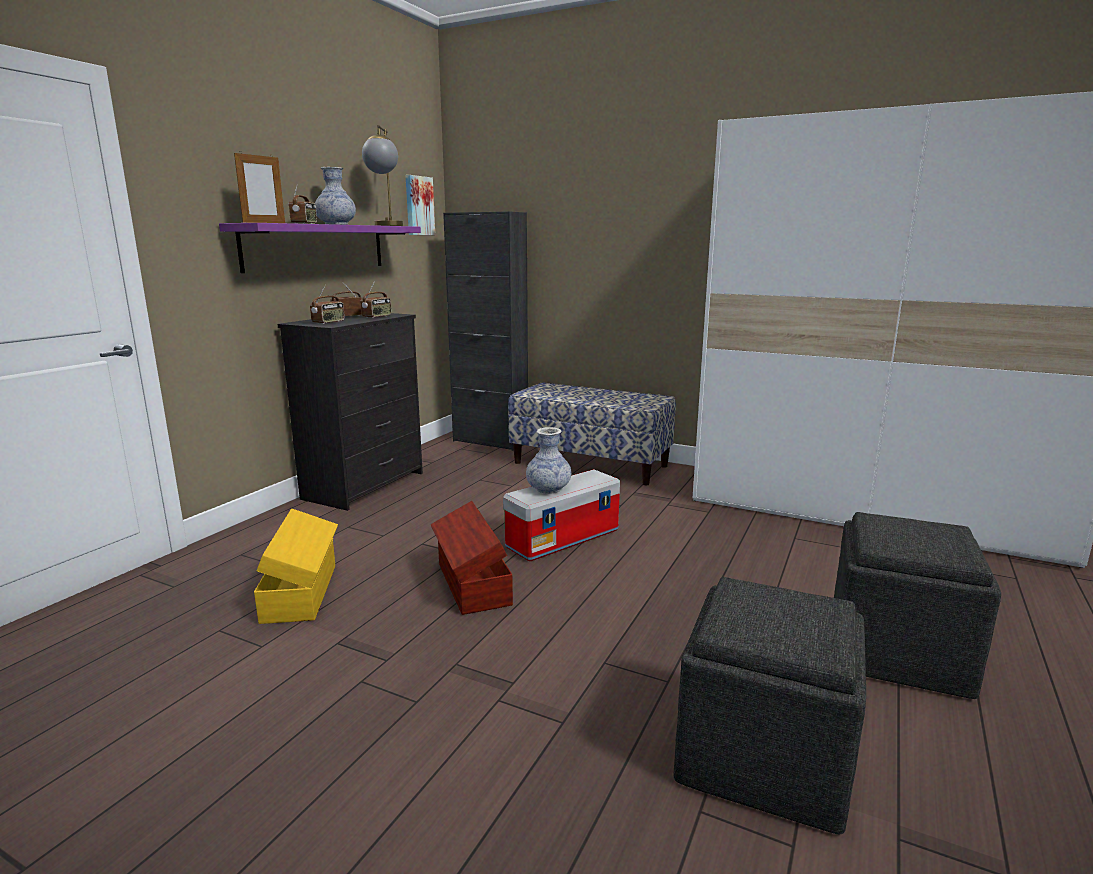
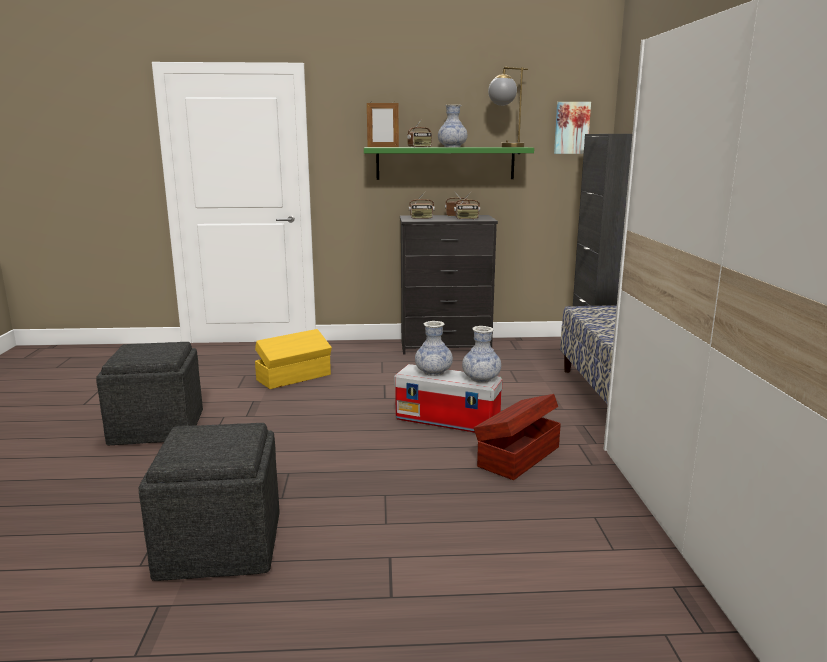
camera: 60 degrees right, 0 degrees up
purple shelf [219,223,421,273] -> green shelf [364,147,534,180]
brown storage box [431,501,513,615] -> brown storage box moved to [474,394,561,480]
grey ottoman [834,512,1001,699] -> grey ottoman moved to [96,342,203,445]
none -> vase [462,326,501,383]

